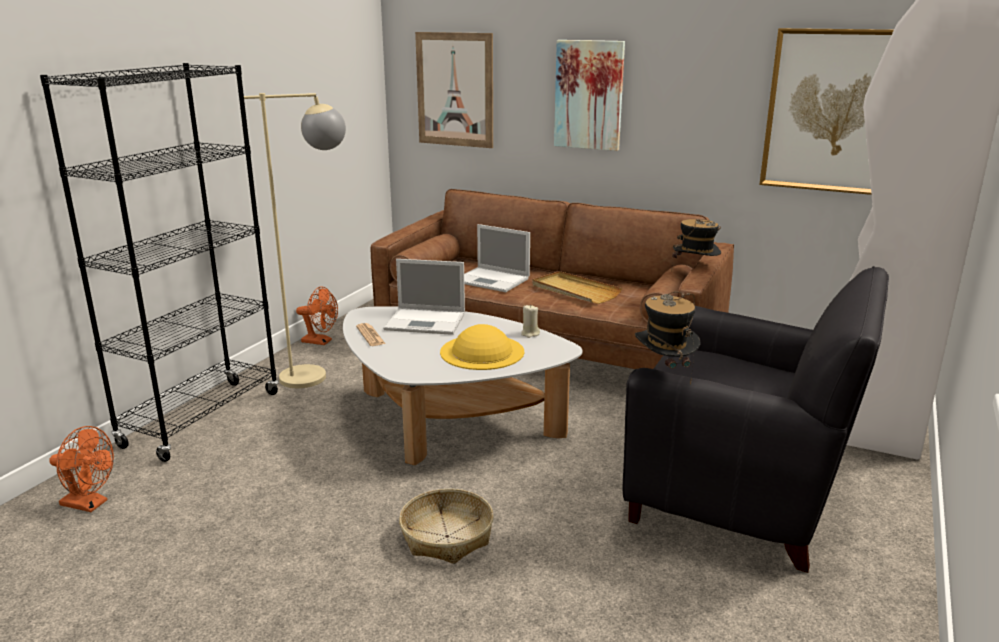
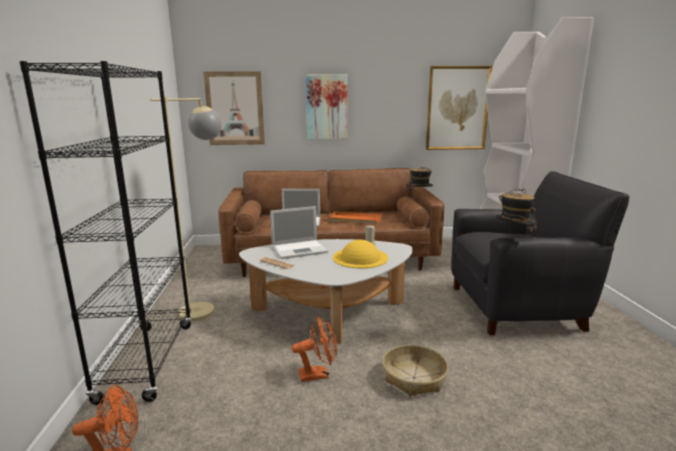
camera: 30 degrees left, 5 degrees down
orange fan [296,286,338,345] -> orange fan moved to [292,316,337,382]
beige tray [532,271,622,304] -> orange tray [328,211,382,224]

